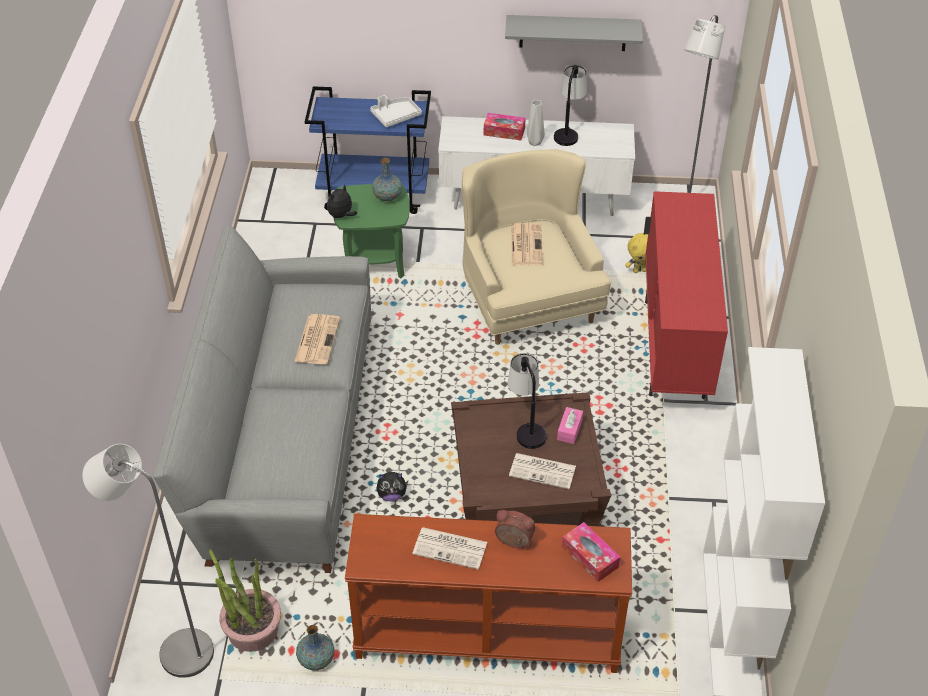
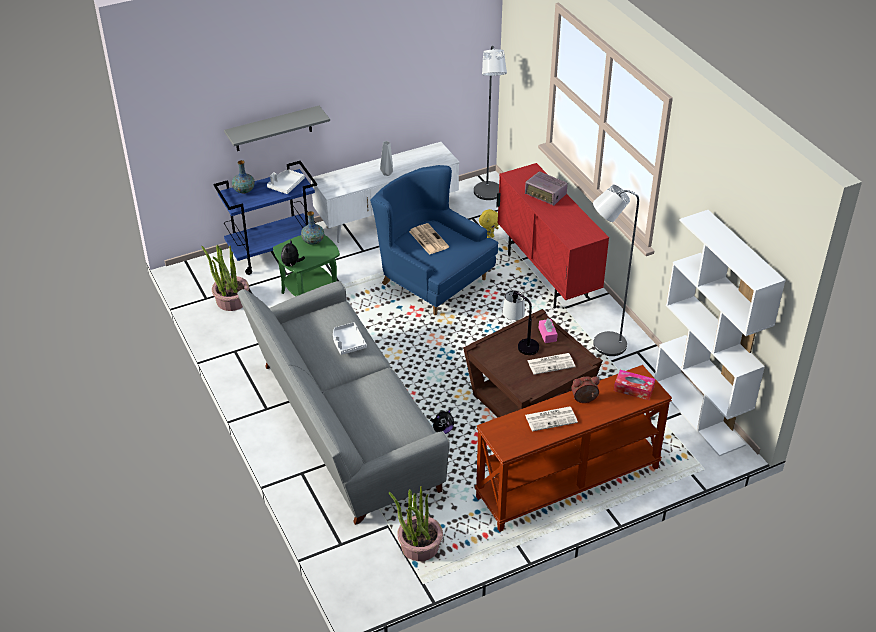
camera: 30 degrees left, 5 degrees down
grey floor lamp [82,444,214,678] -> grey floor lamp moved to [593,184,639,356]
newspaper [295,314,340,364] -> white tray [333,322,367,355]
vase [296,625,335,670] -> vase moved to [232,160,255,194]
beige armchair [462,149,611,345] -> blue armchair [370,165,498,315]
tissue box [484,113,526,140] -> none
grey shelf [505,15,643,51] -> grey shelf moved to [224,106,330,151]
table lamp [554,65,587,146] -> none
none -> potted plant [201,245,249,311]
none -> radio [525,172,568,206]

